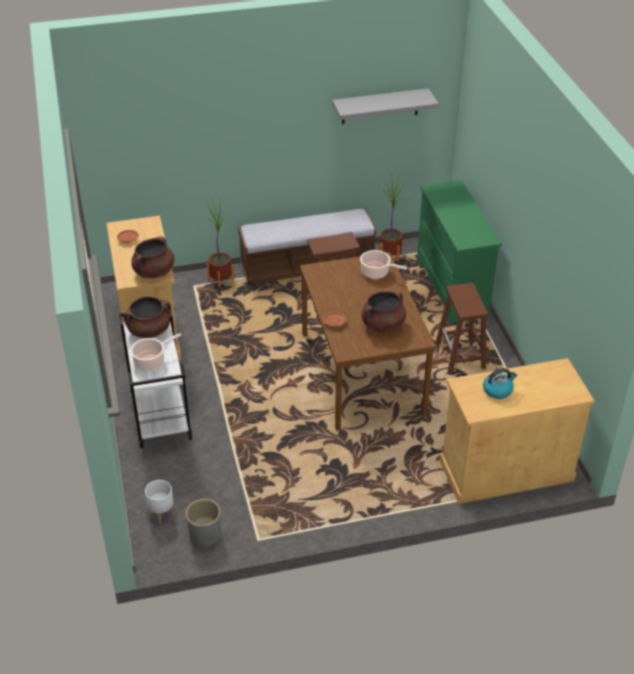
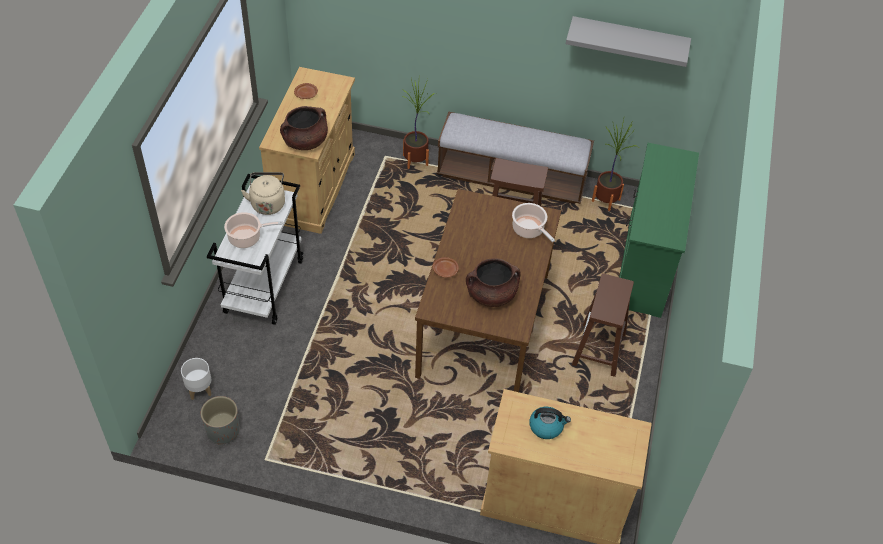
camera: 25 degrees right, 10 degrees up
brown cooking pot [123,296,171,338] -> beige kettle [241,172,285,215]

